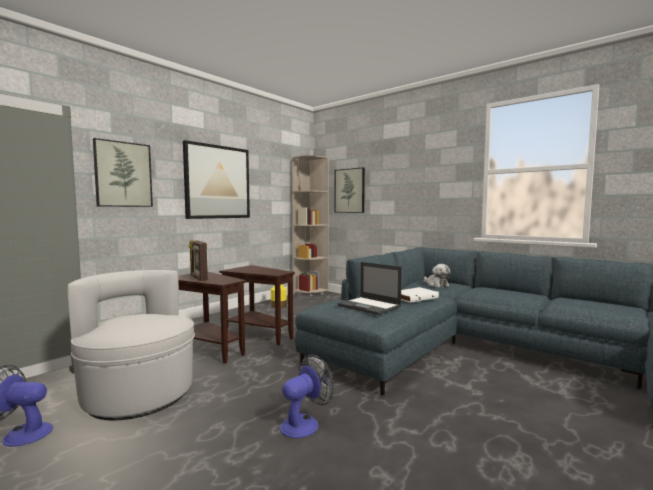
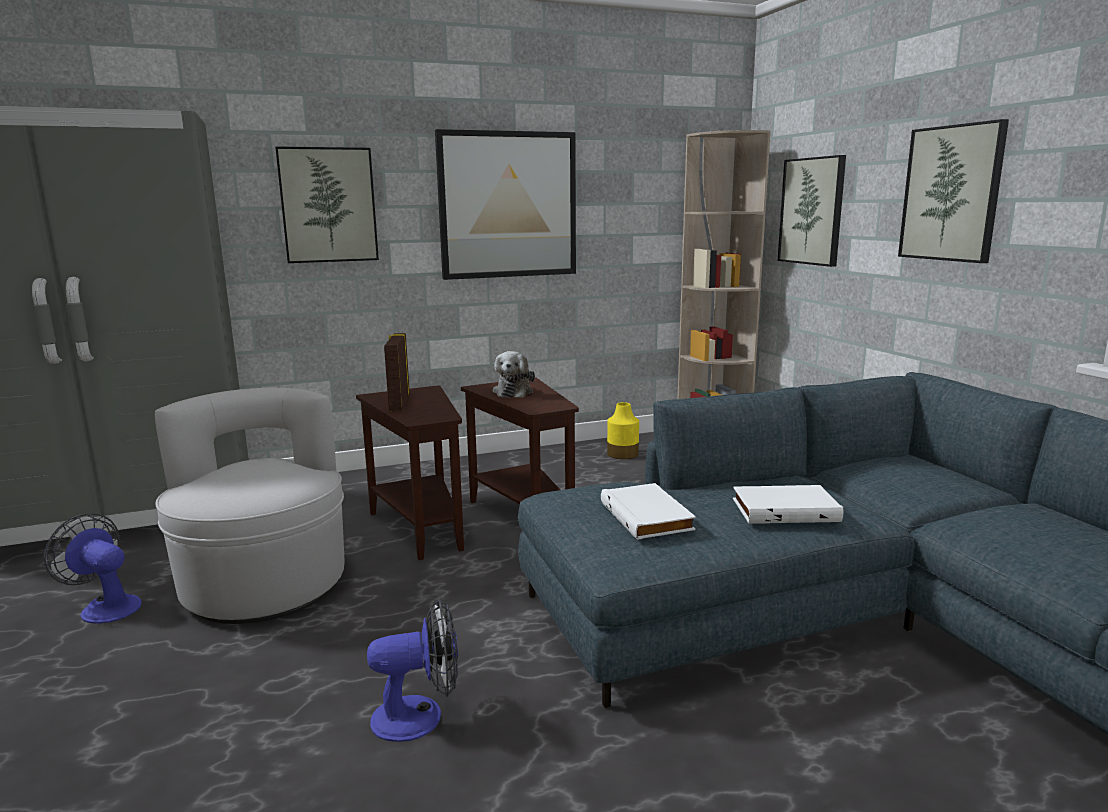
camera: 30 degrees right, 10 degrees up
laptop [338,262,402,315] -> white book [601,483,696,540]
plush toy [424,264,451,287] -> plush toy moved to [493,351,535,398]
none -> picture [898,119,1009,263]

